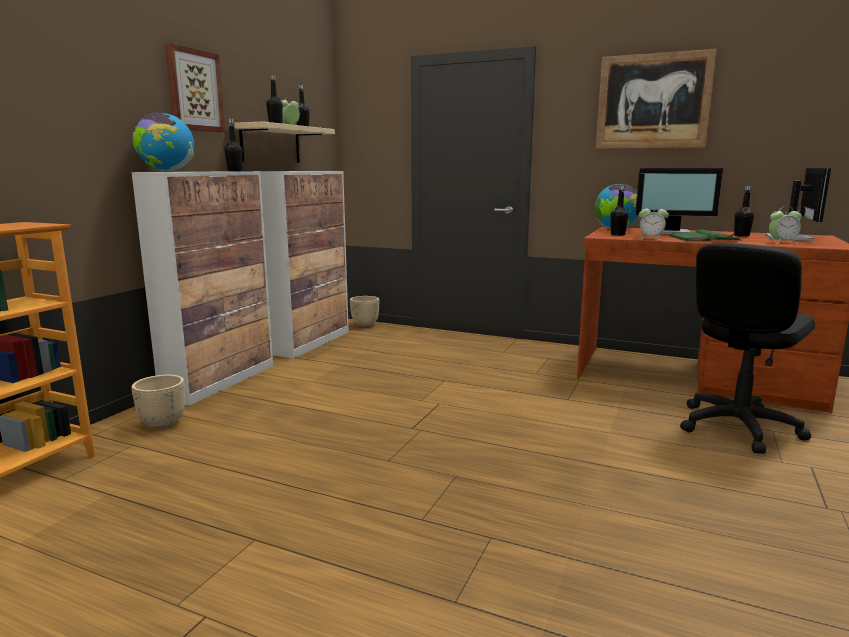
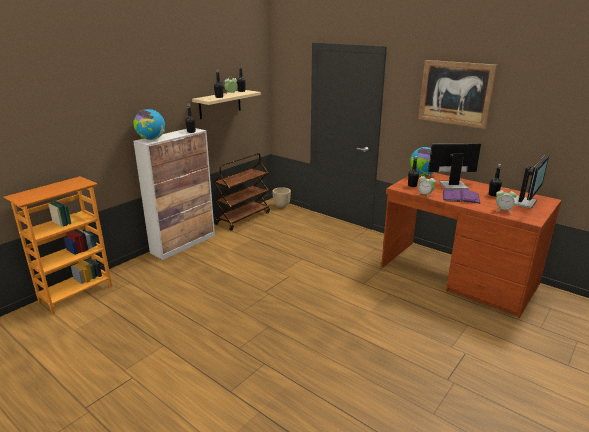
camera: 15 degrees right, 10 degrees up
beige planter [132,375,185,429] -> none
picture [165,43,225,132] -> none
cabinet [254,171,349,358] -> brown cart [213,153,270,231]
monitor [635,168,723,235] -> monitor turned 150 degrees clockwise [428,143,481,190]
green book [669,229,742,241] -> purple book [443,189,481,204]
black office chair [680,243,815,454] -> none

